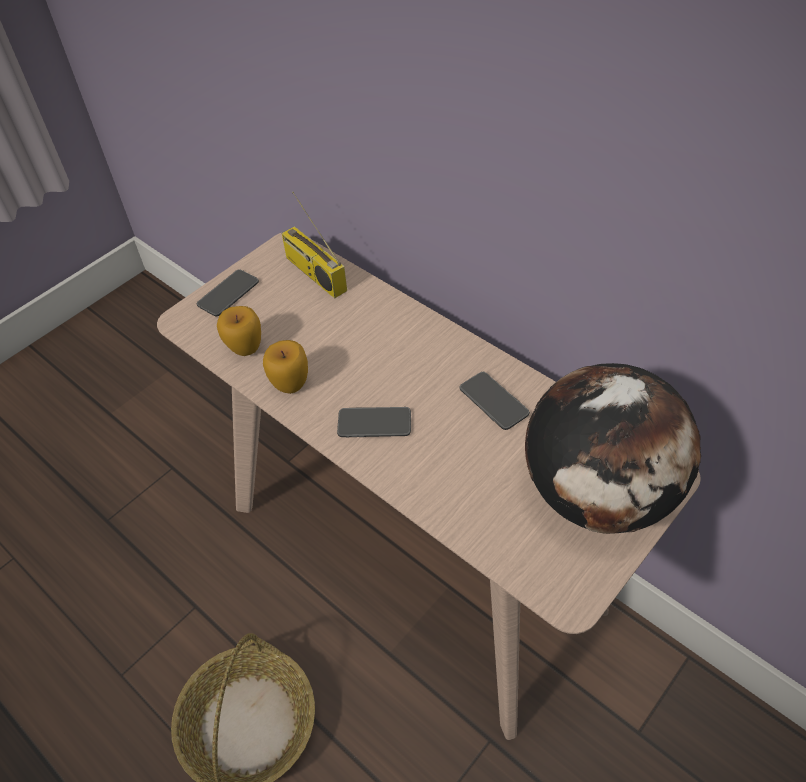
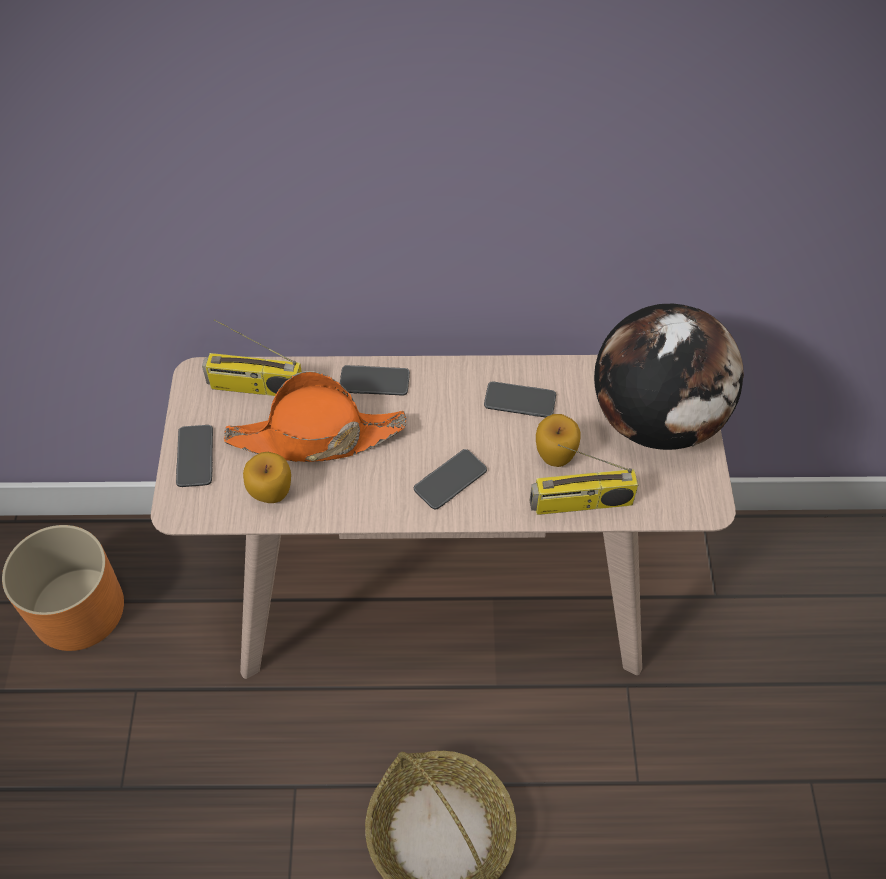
camera: 45 degrees left, 5 degrees up
apple [263,340,308,394] -> apple moved to [536,414,581,467]
none -> orange planter [2,525,124,651]
none -> orange hat [224,371,406,462]
none -> phone [340,365,410,396]
none -> radio [530,444,638,515]

